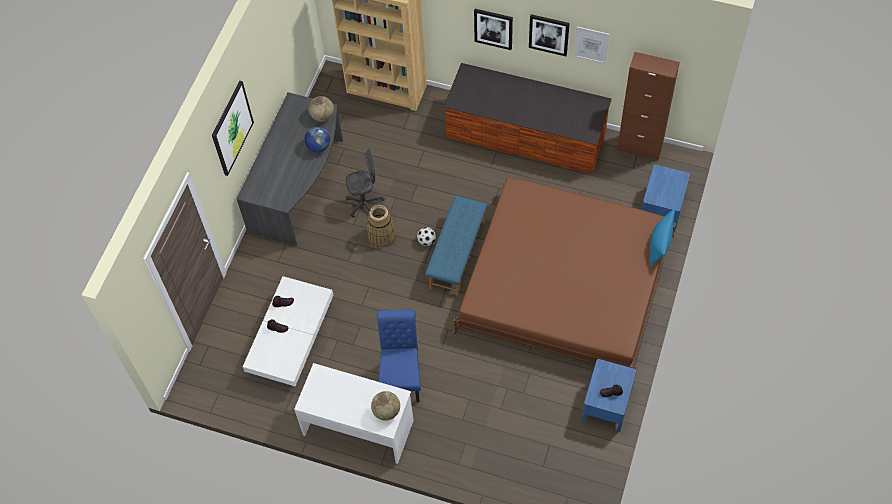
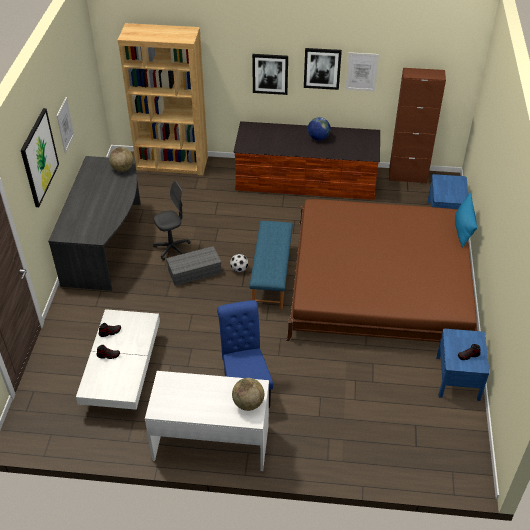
camera: 15 degrees left, 15 degrees down
globe [304,127,330,153] -> globe moved to [308,117,331,140]
basket [367,205,396,248] -> grey storage box [166,246,222,286]
none -> picture [57,97,75,154]

